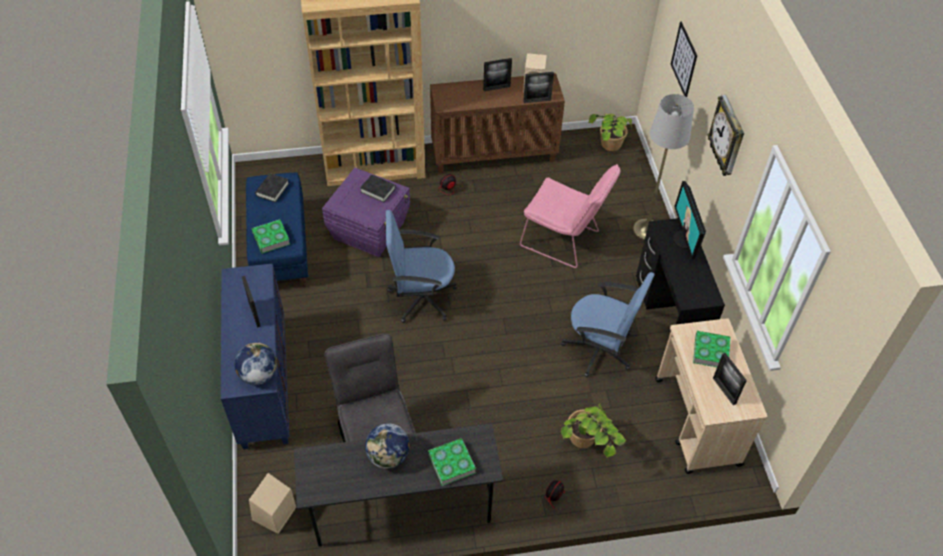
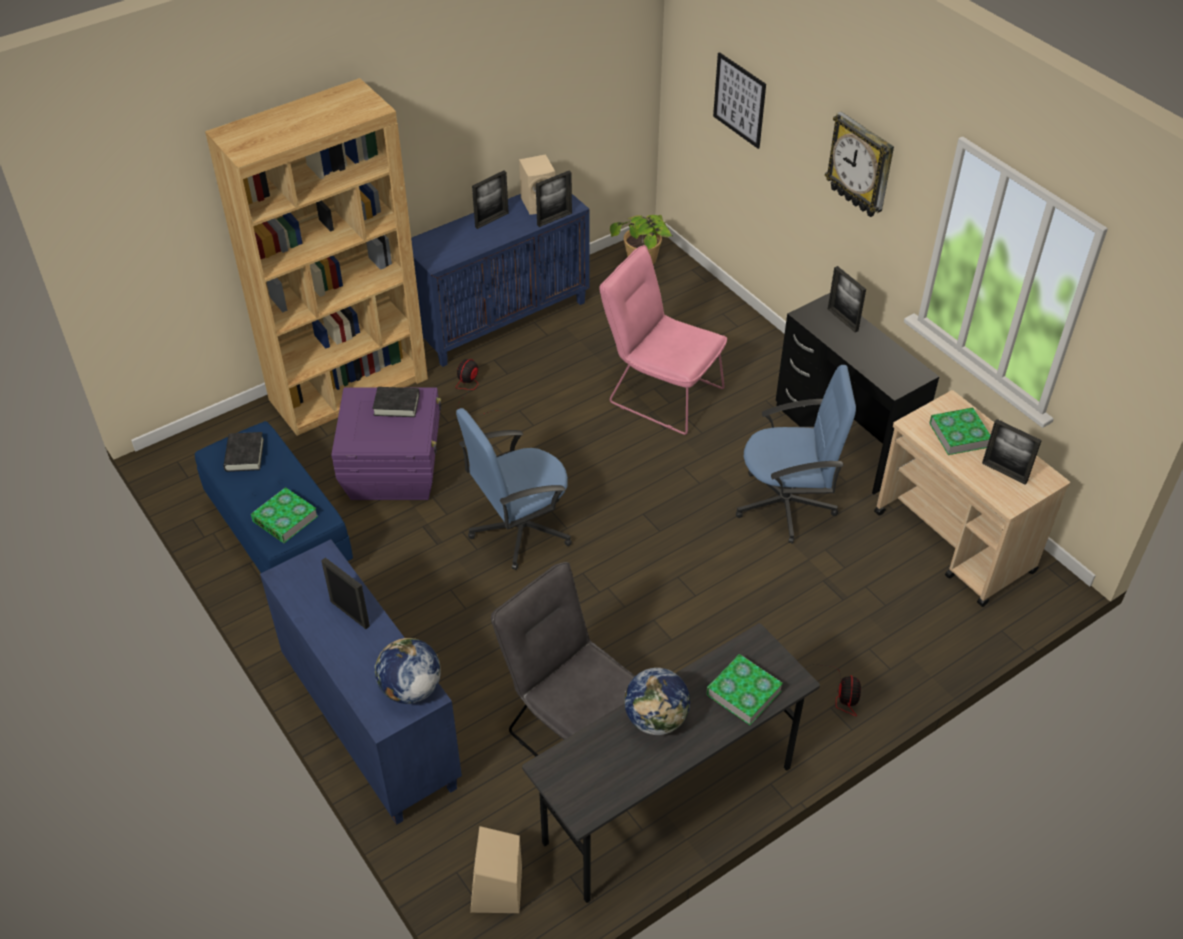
camera: 25 degrees left, 5 degrees down
brown cabinet [430,73,565,173] -> blue cabinet [411,194,590,367]
pink chair [520,164,620,268] -> pink chair turned 150 degrees counterclockwise [599,245,727,435]
potted plant [561,403,627,458] -> none
grey floor lamp [633,94,694,240] -> none
monitor [673,181,706,259] -> picture frame [828,266,866,332]

